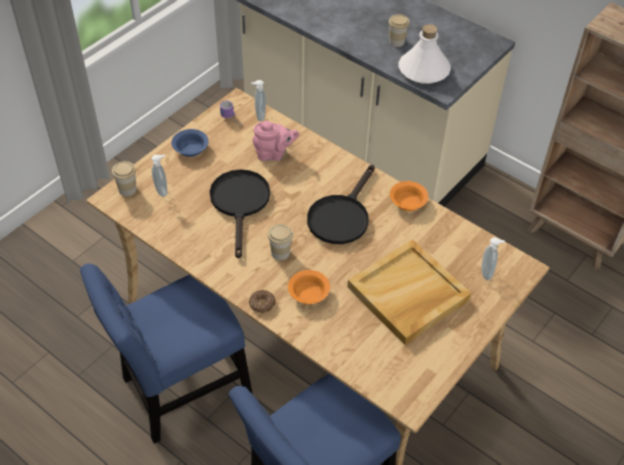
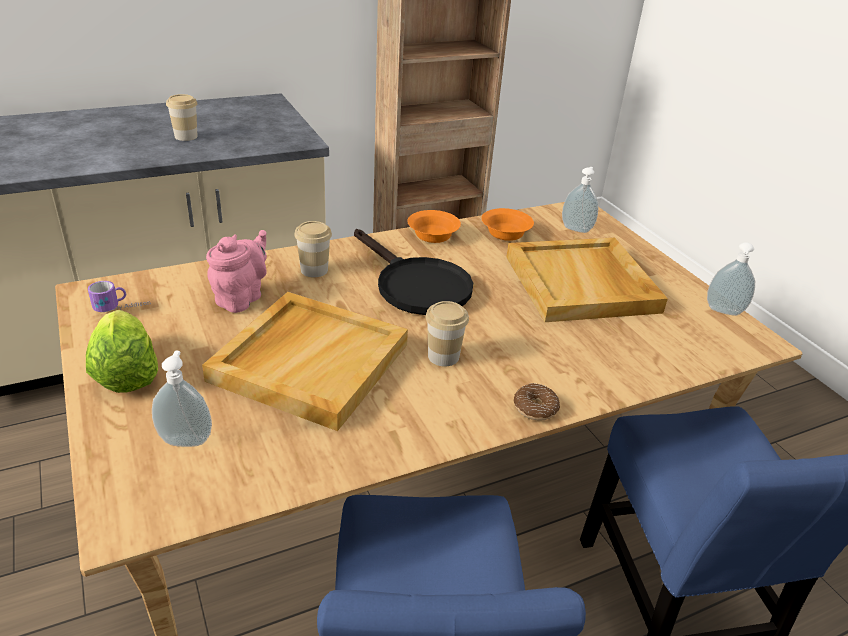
camera: 65 degrees left, 15 degrees down
cup [112,161,137,196] -> cup moved to [294,221,332,277]
blue bowl [172,129,209,157] -> lettuce [86,309,158,393]
black frying pan [210,169,270,258] -> beige tray [202,292,408,431]
soap dispenser [251,80,266,121] -> soap dispenser moved to [707,242,755,316]
orange bowl [288,270,330,304] -> orange bowl moved to [481,208,534,241]
white bottle [399,24,451,84] -> none

